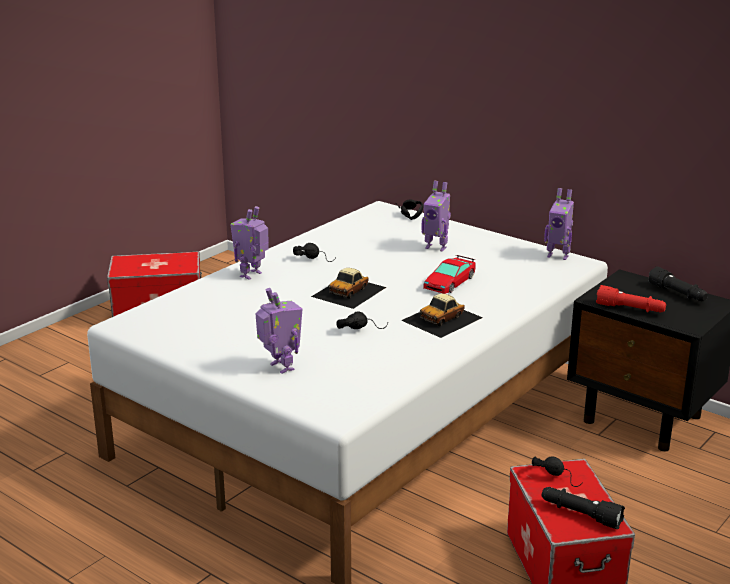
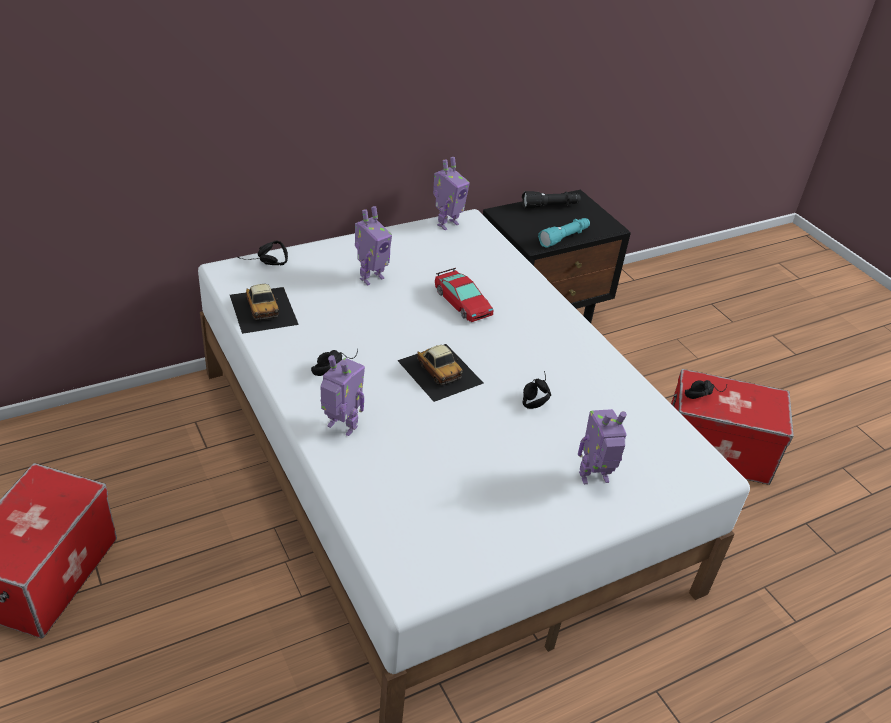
camera: 70 degrees left, 15 degrees up
toy robot [230,206,269,280] -> toy robot turned 150 degrees clockwise [320,355,365,436]
toy car [401,293,483,338] -> toy car moved to [230,284,299,334]
black flashlight [542,487,625,529] -> none
red flashlight [596,285,666,313] -> turquoise flashlight [538,218,590,248]

